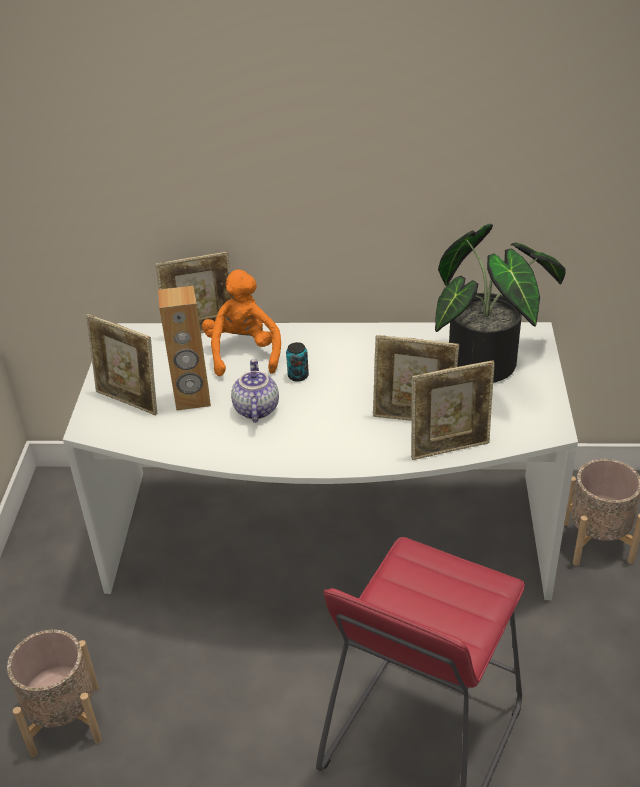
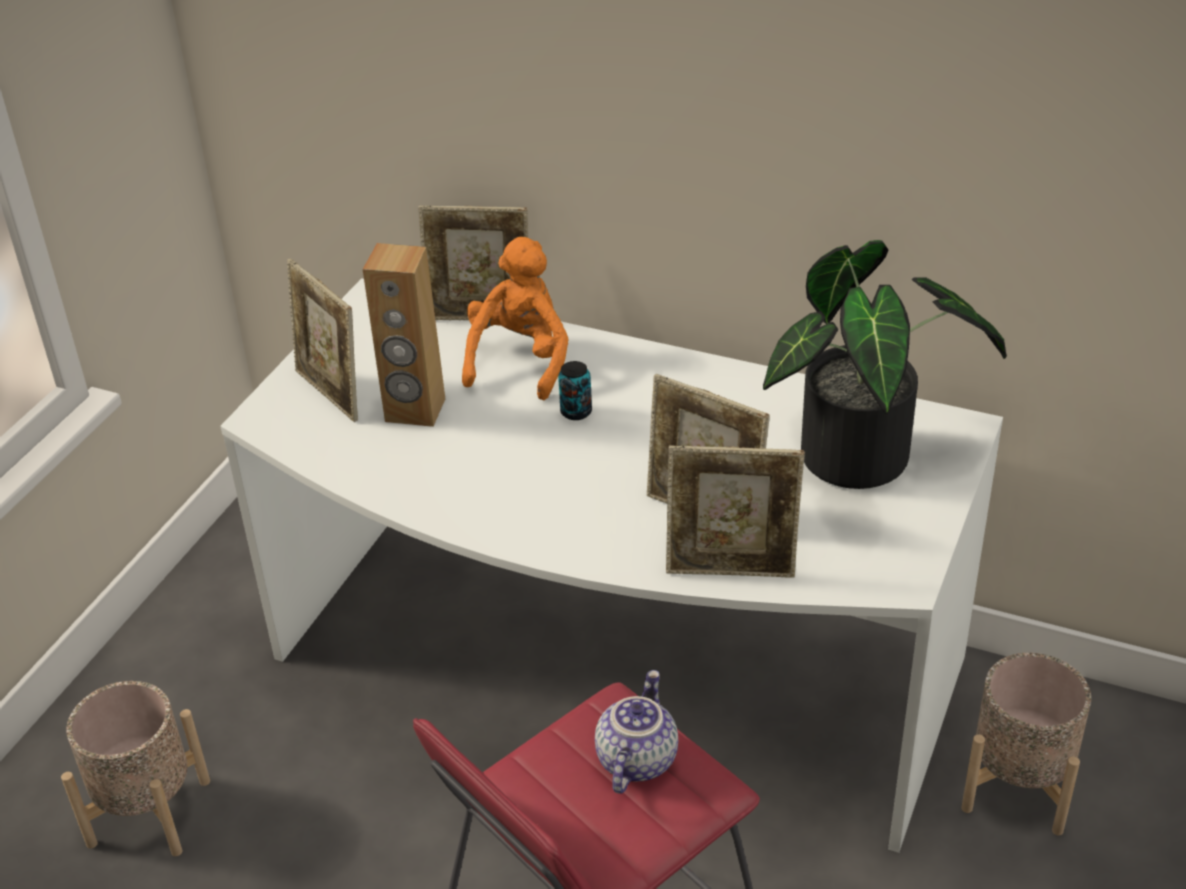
camera: 20 degrees right, 0 degrees up
teapot [231,359,279,423] -> teapot moved to [595,670,678,793]

